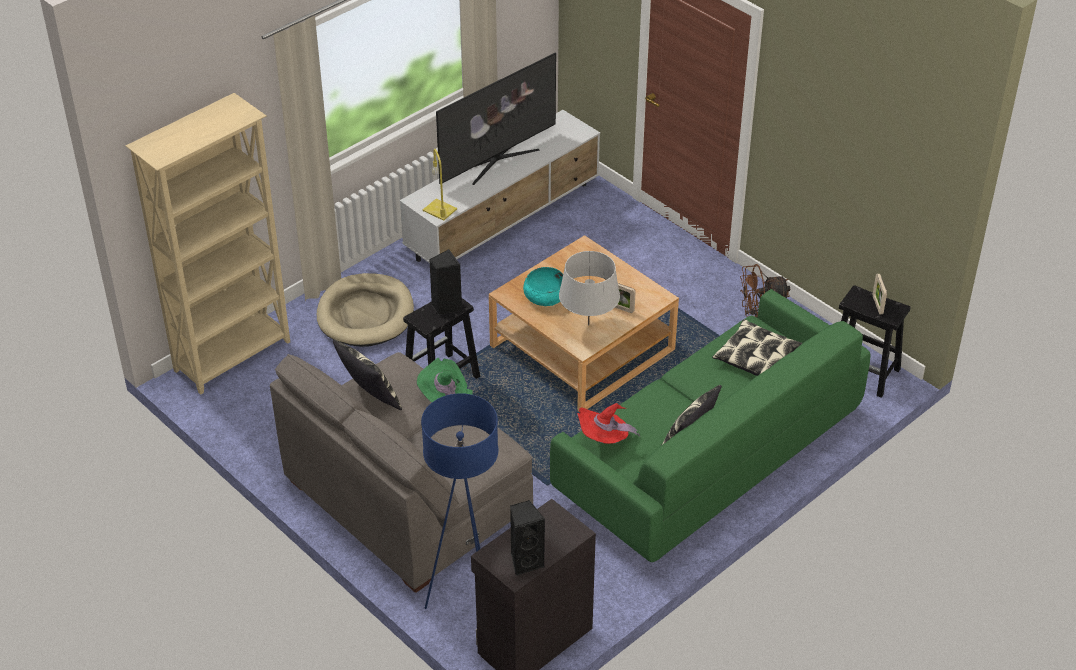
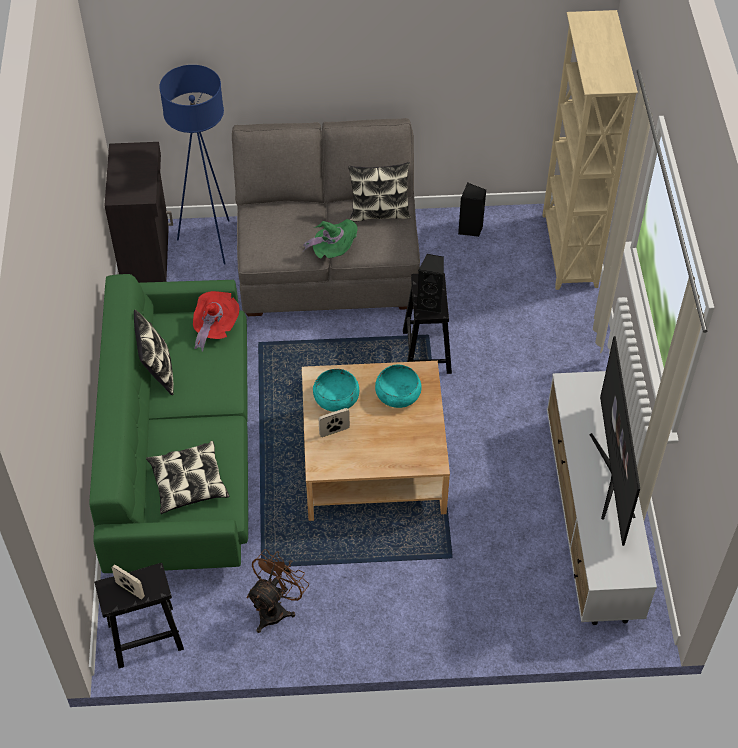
camera: 130 degrees right, 10 degrees up
beige dog bed [317,273,414,347] -> none
yellow table lamp [423,149,457,221] -> none
black speaker [510,500,545,576] -> black speaker moved to [458,183,486,237]
grey table lamp [559,251,620,326] -> turquoise bowl [313,369,359,412]

